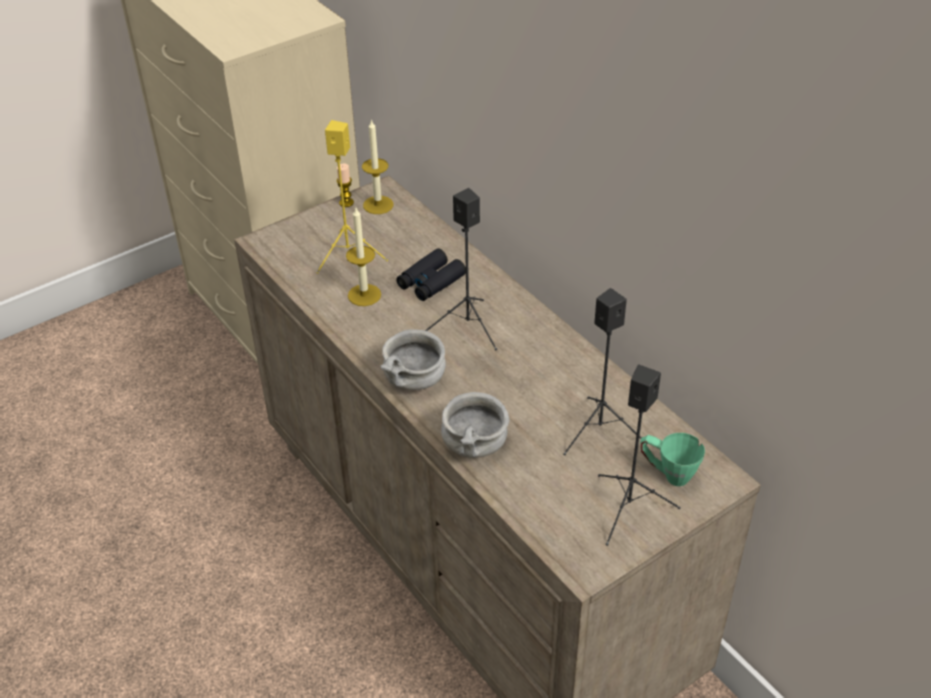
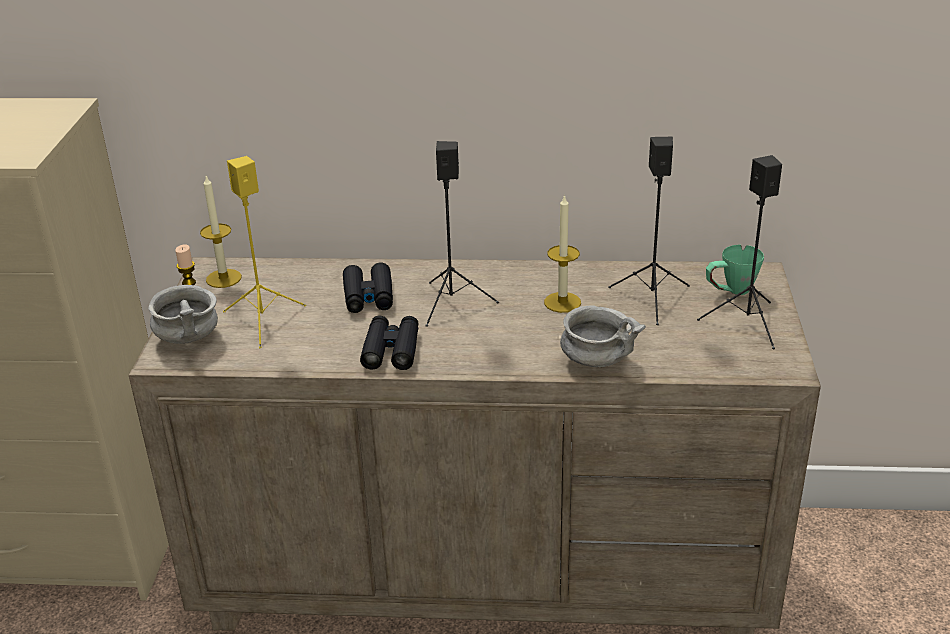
camera: 50 degrees left, 10 degrees down
candle [346,208,381,306] -> candle moved to [544,194,581,313]
grey bowl [380,329,446,390] -> grey bowl moved to [148,285,218,344]
none -> black binoculars [360,315,419,370]

